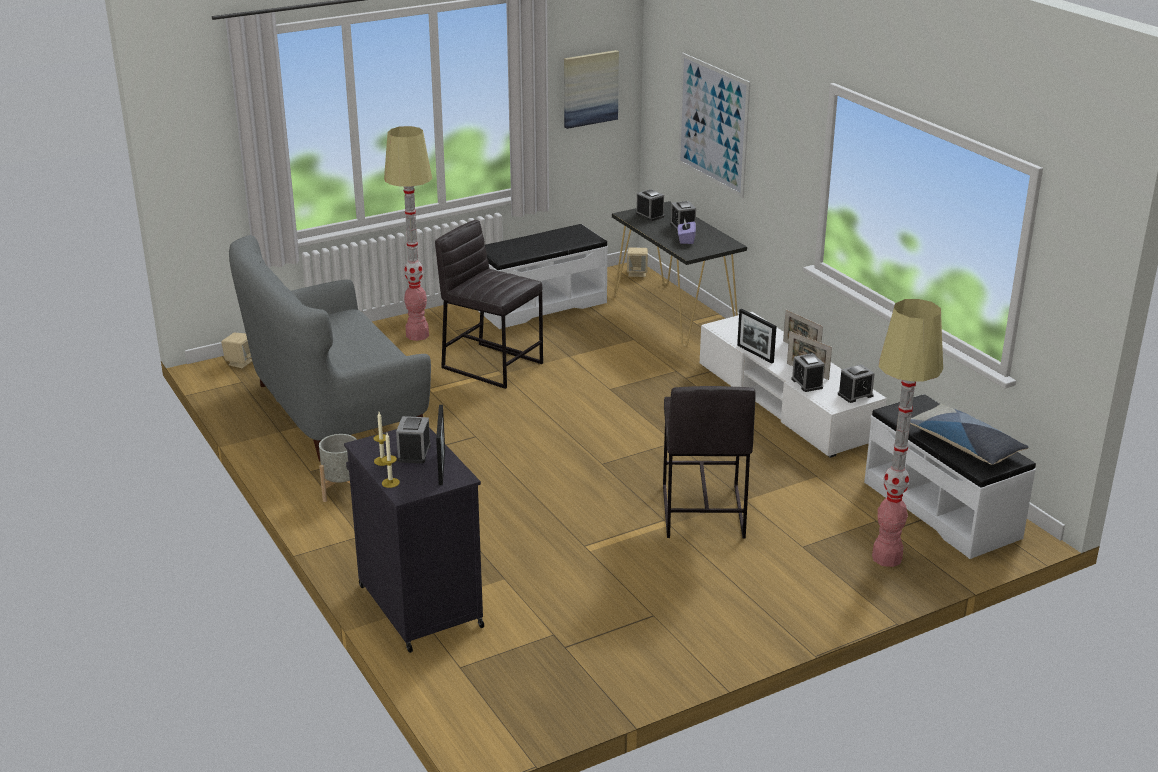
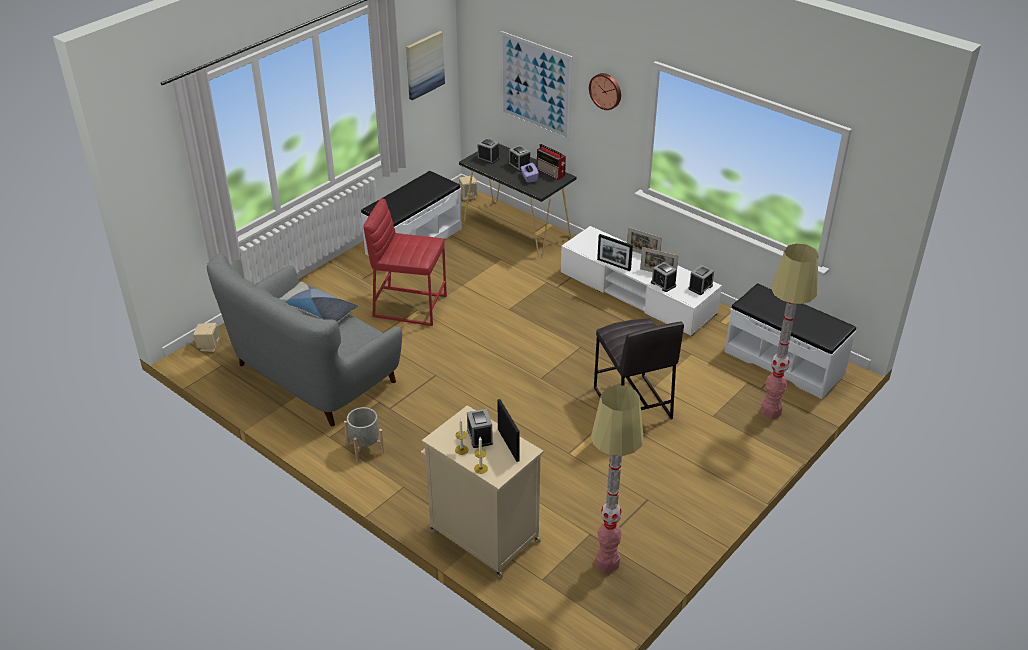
camera: 20 degrees left, 10 degrees up
black cabinet [344,427,484,653] -> beige cabinet [421,405,544,578]
floor lamp [384,126,432,341] -> floor lamp moved to [591,385,644,573]
grey stool [435,220,543,389] -> red stool [363,198,447,326]
pillow [910,404,1029,465] -> pillow moved to [279,282,358,323]
none -> radio [537,144,566,180]
none -> wall clock [589,73,621,110]

